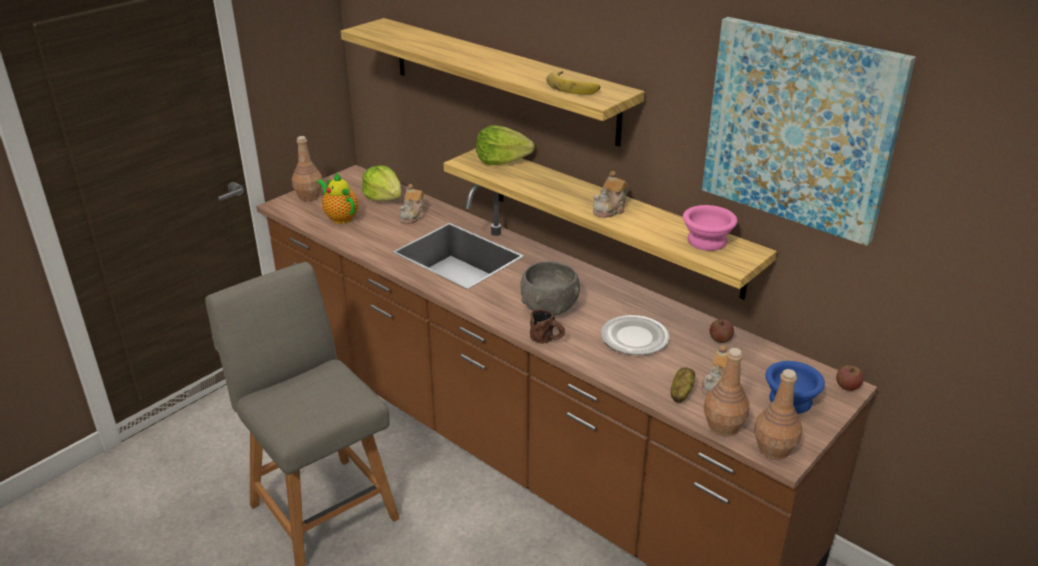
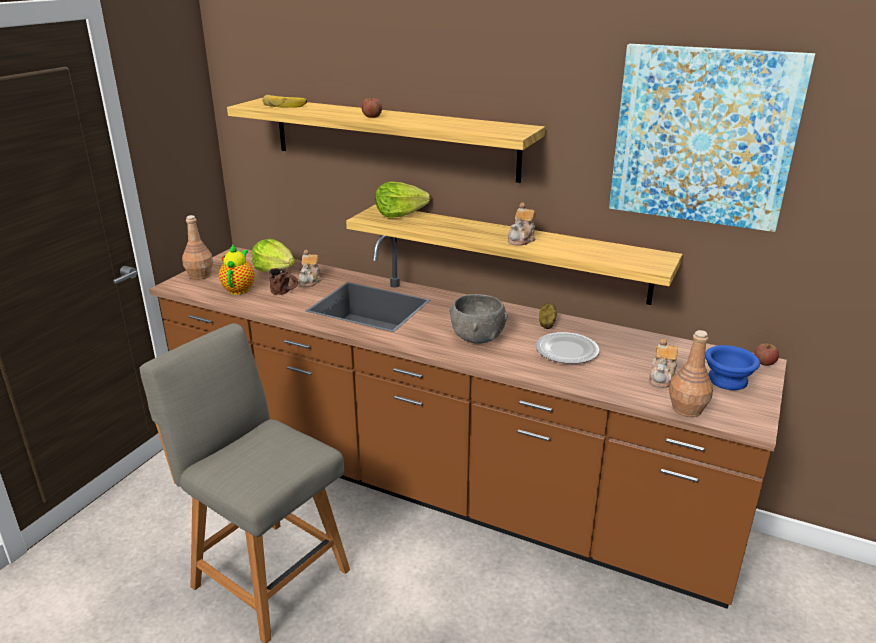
camera: 15 degrees left, 5 degrees down
teapot [317,172,359,224] -> teapot turned 60 degrees clockwise [219,245,255,295]
brown mug [530,309,565,344] -> brown mug moved to [269,268,298,295]
banana [546,71,600,95] -> banana moved to [262,95,307,108]
potato [670,367,695,403] -> potato moved to [539,303,557,329]
pink bowl [683,205,737,251] -> none
apple [710,319,734,343] -> apple moved to [361,98,382,118]
brown bottle [754,369,802,460] -> none

